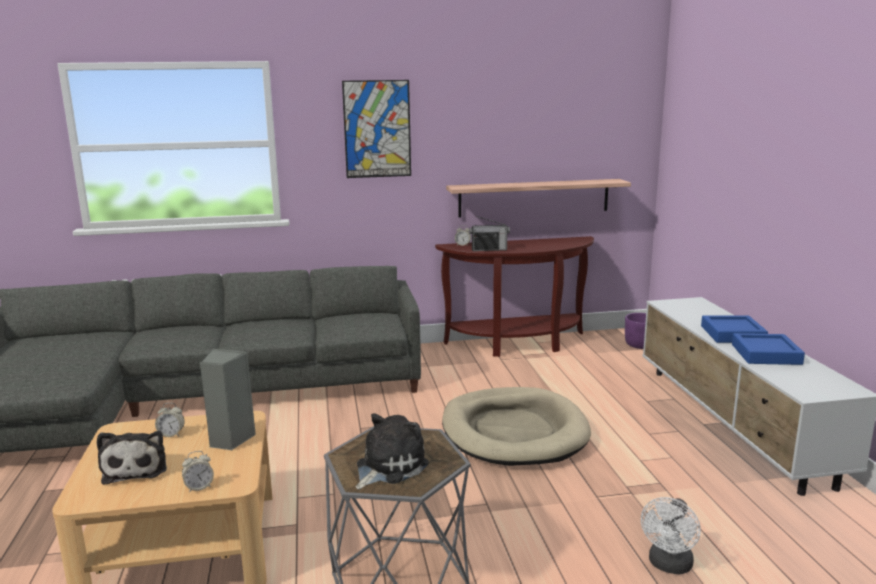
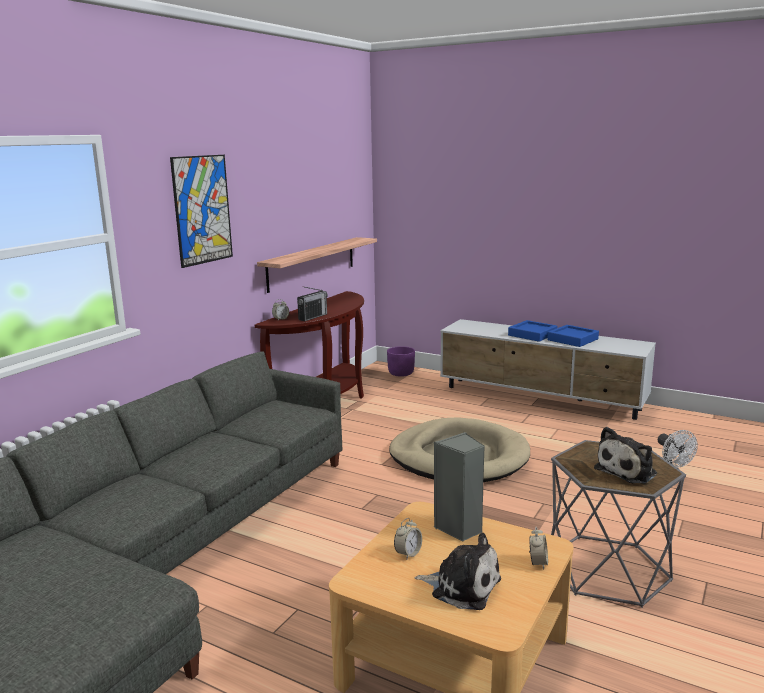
camera: 50 degrees left, 0 degrees up
plush toy [356,413,429,489] -> plush toy turned 120 degrees counterclockwise [594,427,657,484]

